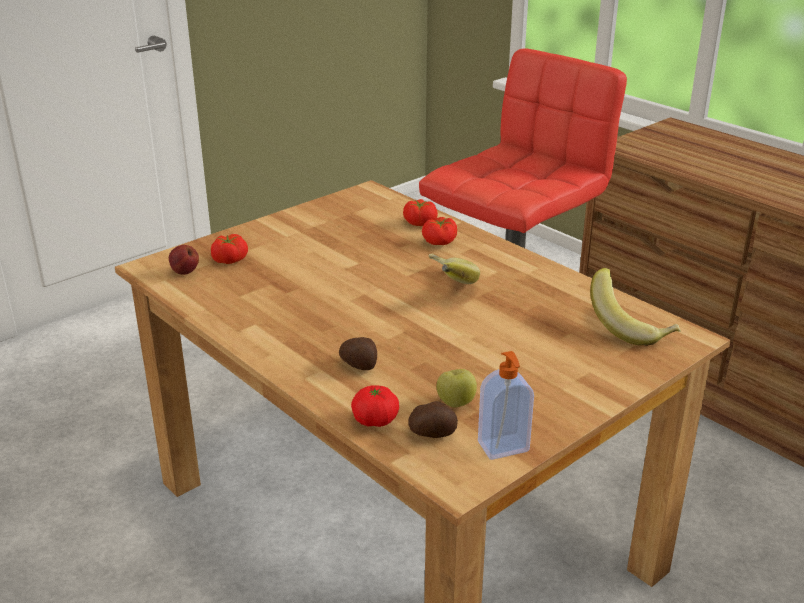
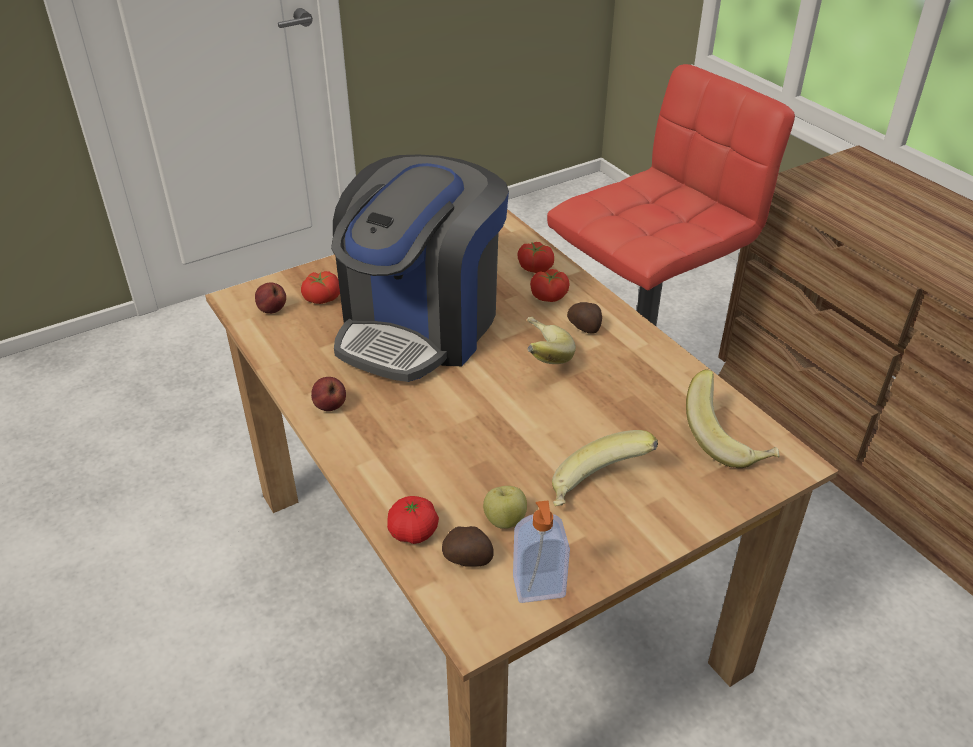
camera: 10 degrees right, 10 degrees up
potato [339,337,377,370] -> potato moved to [567,302,602,334]
none -> apple [311,377,346,411]
none -> coffee machine [331,155,509,382]
none -> banana [552,430,658,506]

